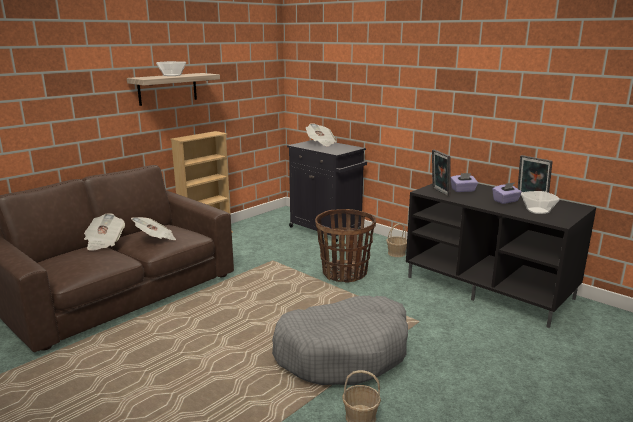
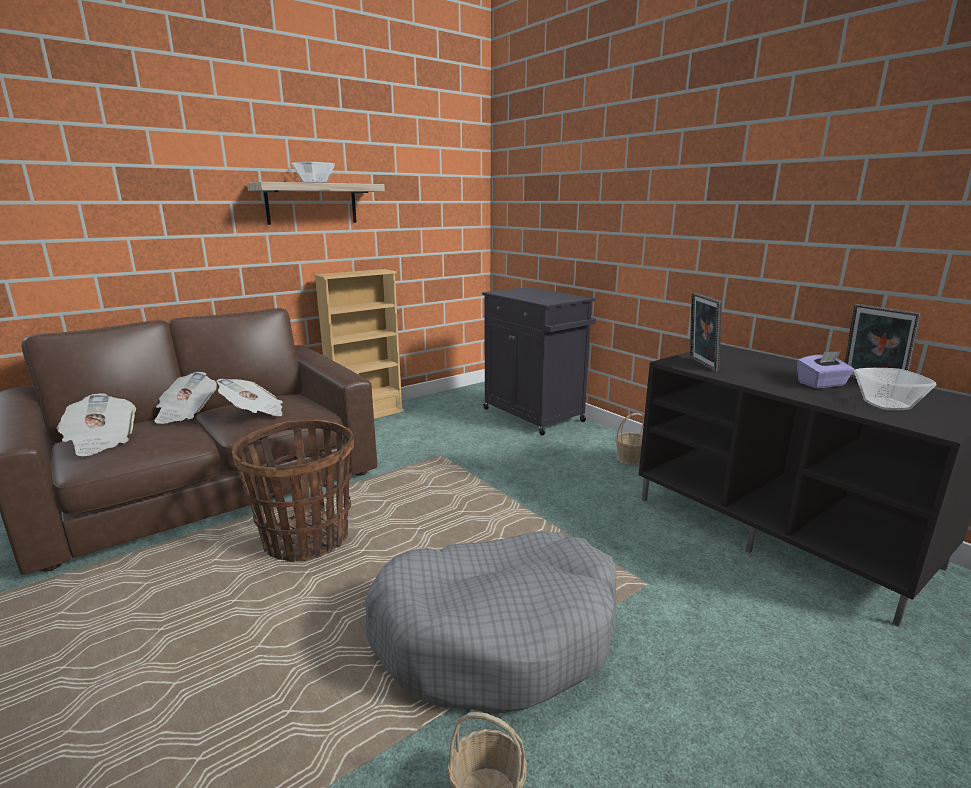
camera: 10 degrees right, 0 degrees up
newspaper [306,123,337,146] -> newspaper moved to [57,394,136,457]
basket [315,209,376,283] -> basket moved to [232,420,354,562]
purple tissue box [450,173,478,192] -> none

